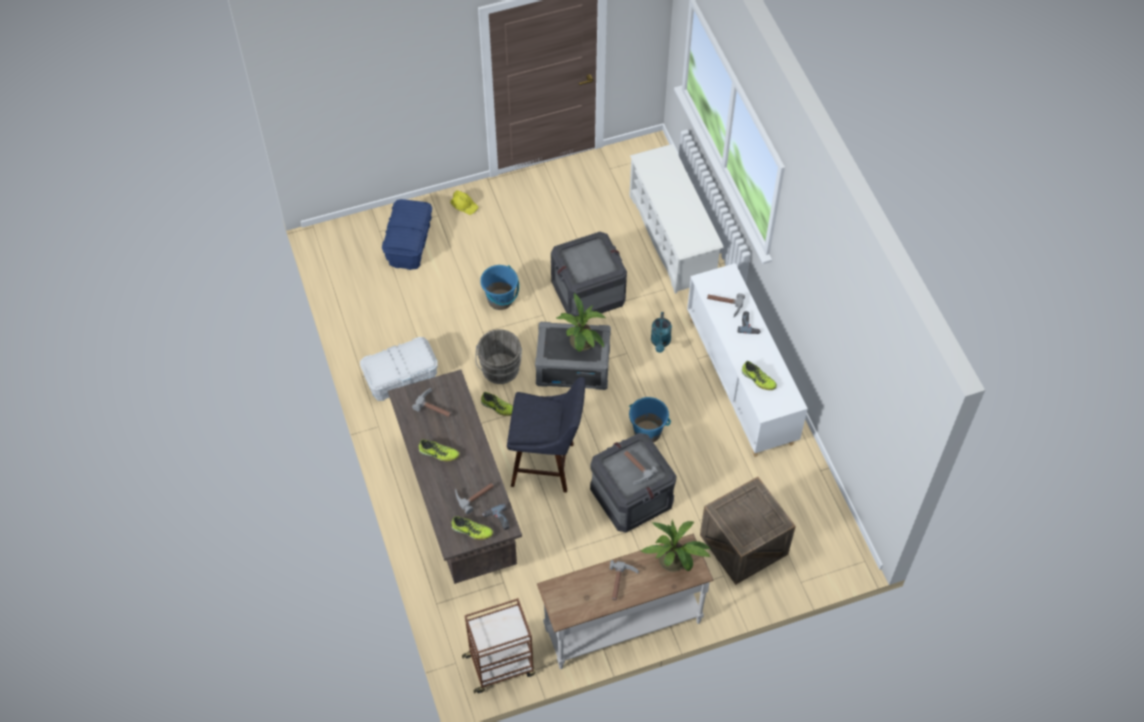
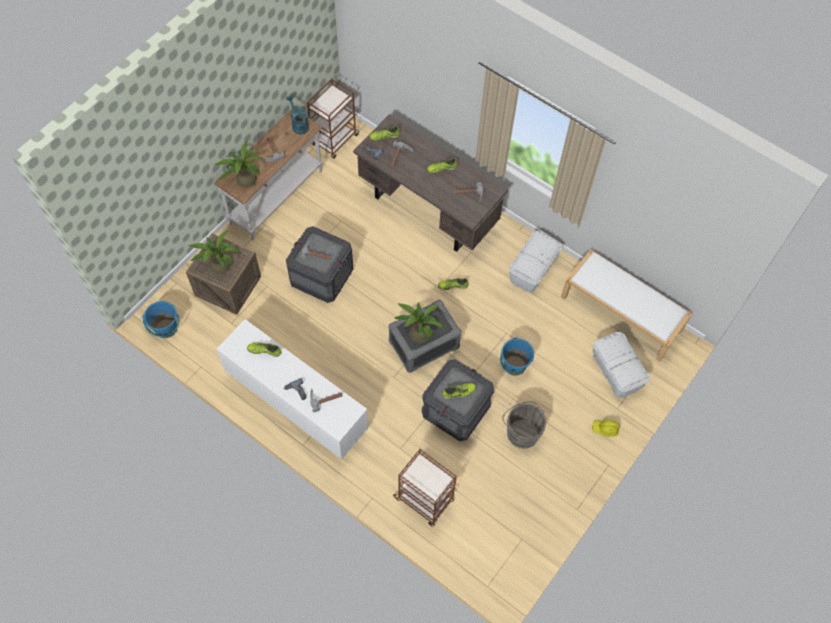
camera: 145 degrees right, 5 degrees up
blue storage box [382,199,432,270] -> white storage box [593,332,650,398]
grey bucket [475,329,522,384] -> grey bucket moved to [502,401,546,449]
blue stool [507,377,585,493] -> none
white shoe rack [629,144,724,294] -> brown cart [393,449,457,527]
blue bucket [629,397,671,443] -> blue bucket moved to [142,301,179,338]
turquoise watering can [651,312,672,353] -> turquoise watering can moved to [286,95,309,134]
none -> potted plant [189,231,241,275]
none -> shoe [443,383,476,399]
none -> white bench [561,249,692,362]

